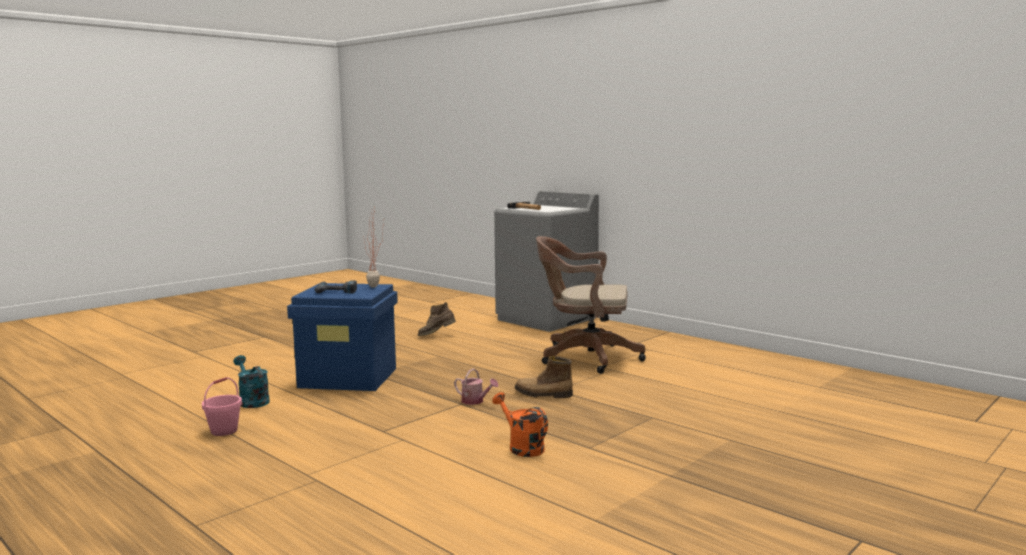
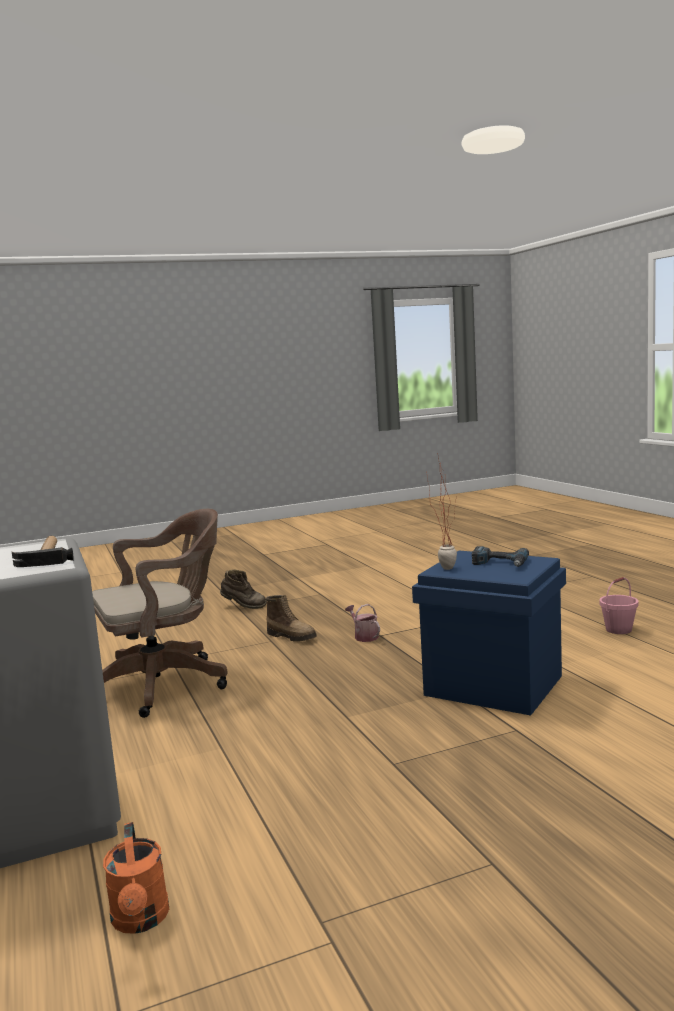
camera: 155 degrees left, 0 degrees up
turquoise watering can [233,355,270,408] -> none
brown boot [418,302,456,336] -> brown boot moved to [220,570,267,609]
orange watering can [492,392,548,457] -> orange watering can moved to [103,822,169,934]
brown office chair [536,236,646,374] -> brown office chair turned 60 degrees counterclockwise [92,509,228,718]

